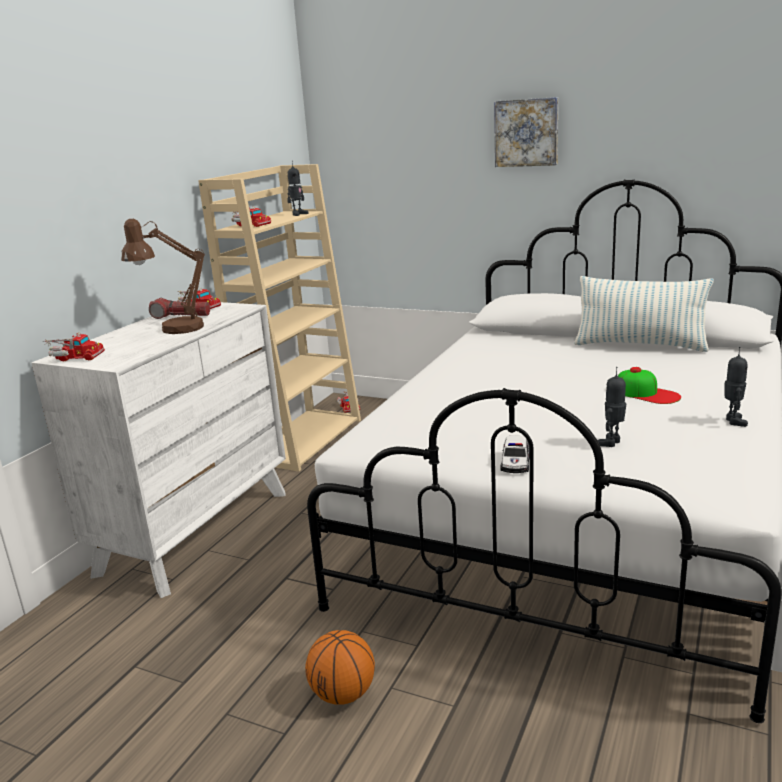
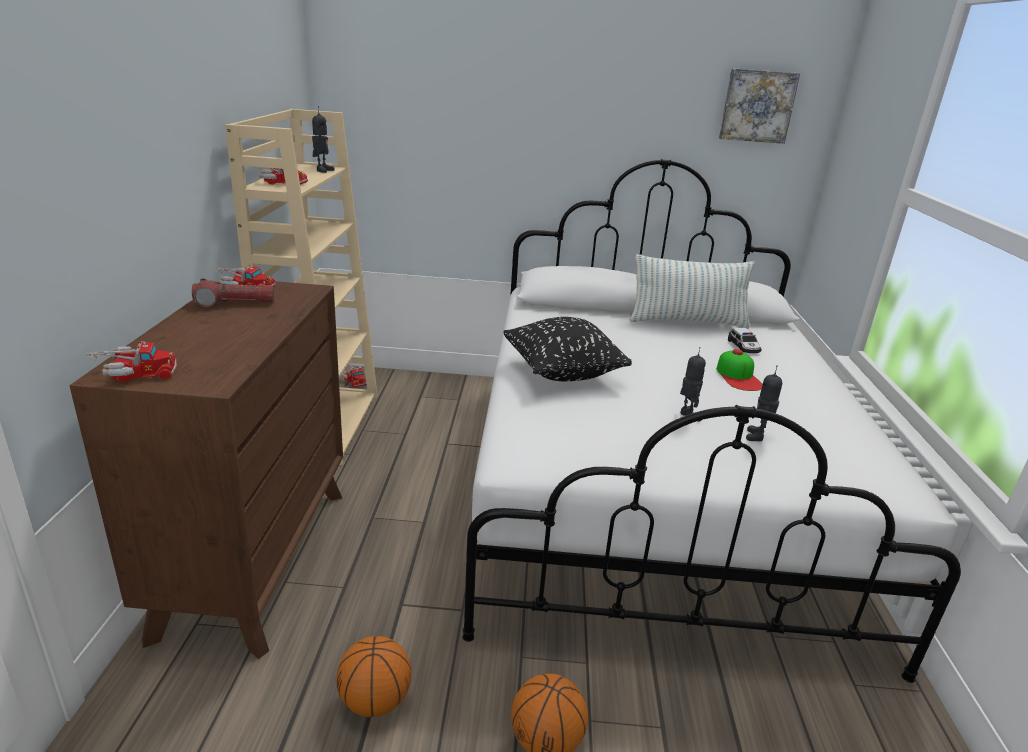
camera: 25 degrees left, 5 degrees up
white dresser [31,302,286,598] -> brown dresser [70,280,343,659]
brown table lamp [121,219,205,334] -> none
picture [494,97,558,167] -> picture moved to [719,68,800,144]
toy car [501,436,530,473] -> toy car moved to [728,328,761,353]
cap [618,367,681,404] -> cap turned 60 degrees clockwise [717,349,763,391]
toy robot [724,347,748,427] -> toy robot moved to [680,347,706,422]
none -> basketball [336,636,411,717]
none -> black pillow [503,317,632,381]

